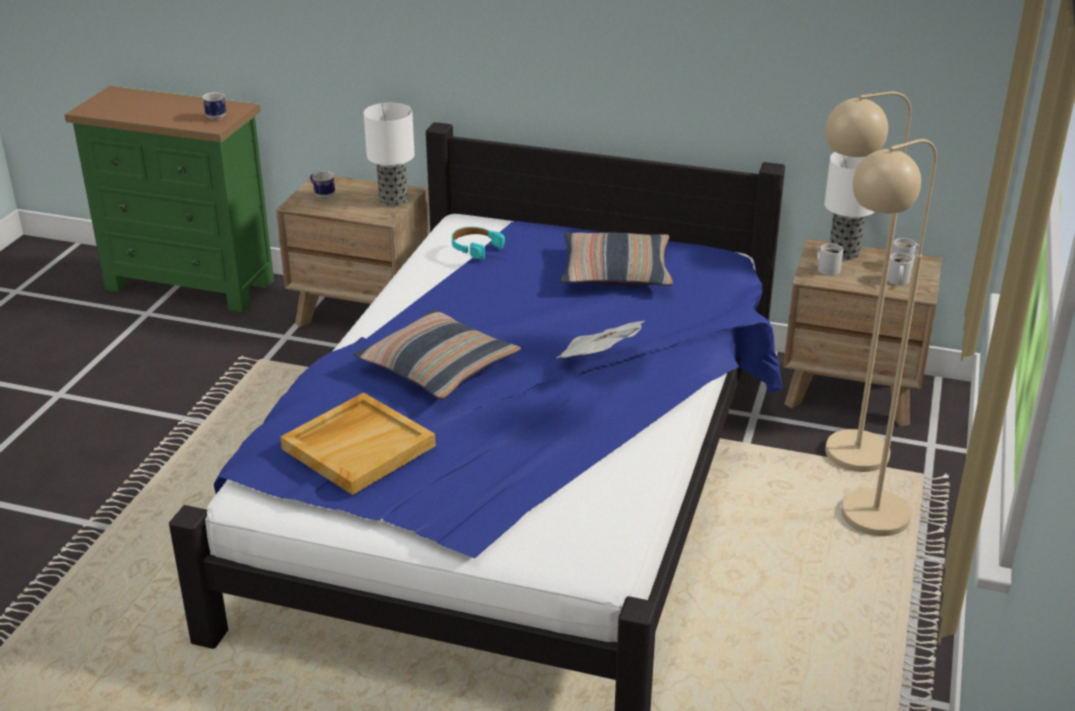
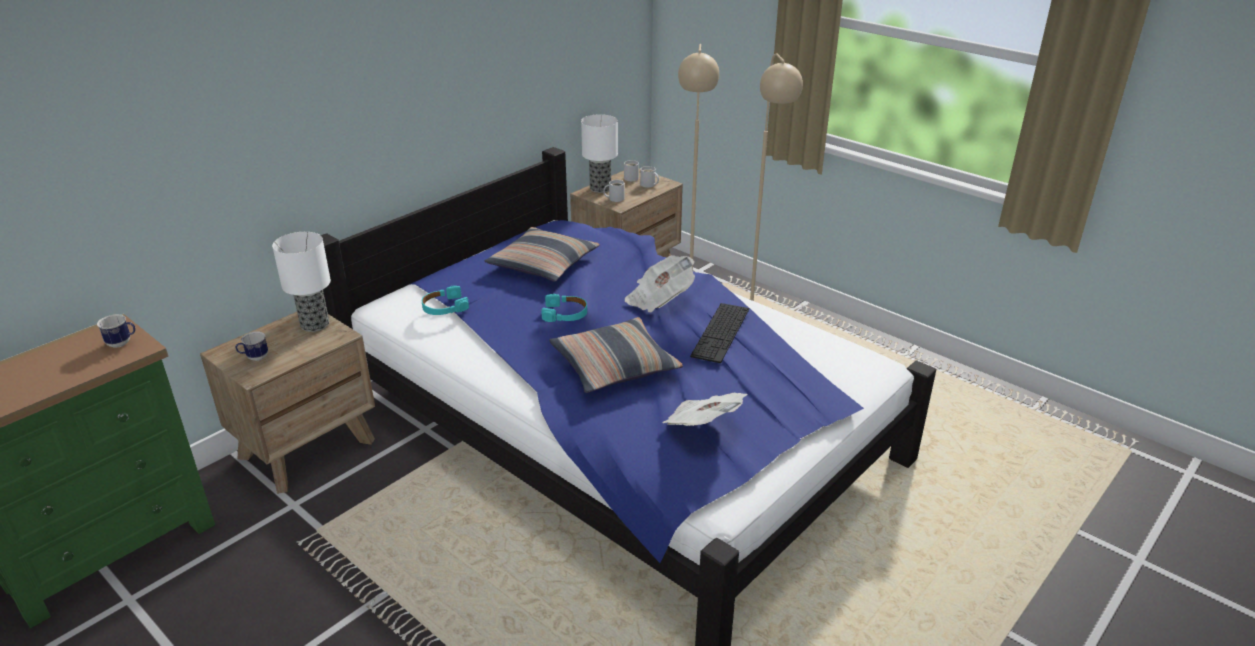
camera: 65 degrees left, 0 degrees up
beige tray [280,392,436,495] -> newspaper [663,393,748,426]
none -> turquoise headphones [541,294,587,322]
none -> keyboard [690,303,749,363]

